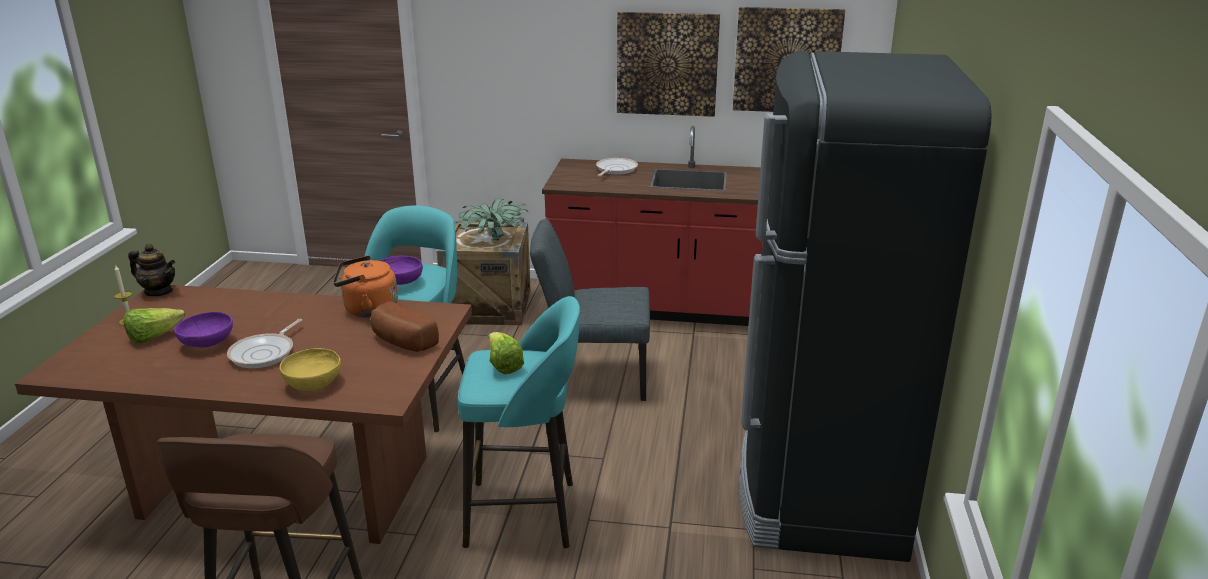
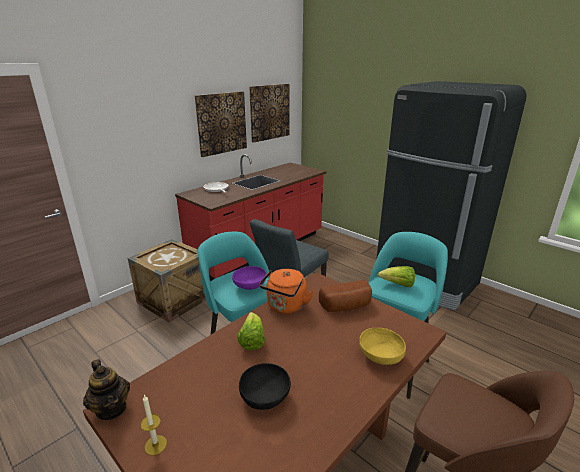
camera: 55 degrees left, 0 degrees up
lettuce [123,308,185,343] -> lettuce moved to [237,312,265,350]
teapot [128,244,175,296] -> teapot turned 90 degrees clockwise [83,359,130,420]
purple bowl [174,312,233,347] -> black bowl [239,363,291,410]
frying pan [227,319,303,368] -> none
potted plant [456,199,528,240] -> none

